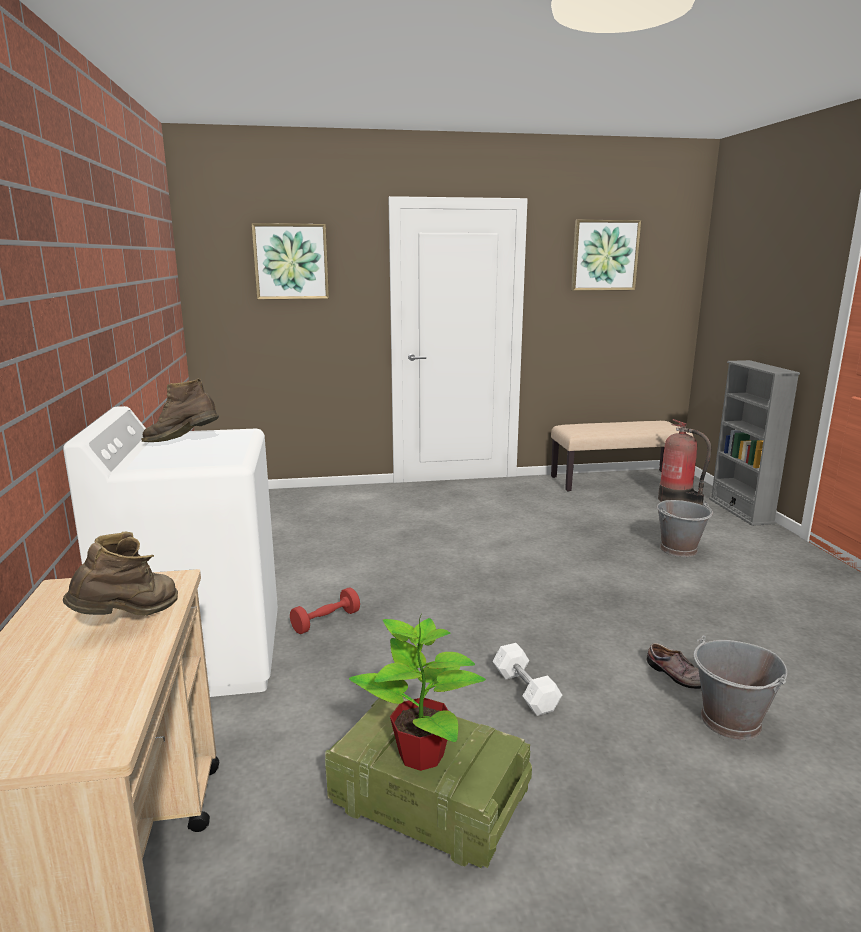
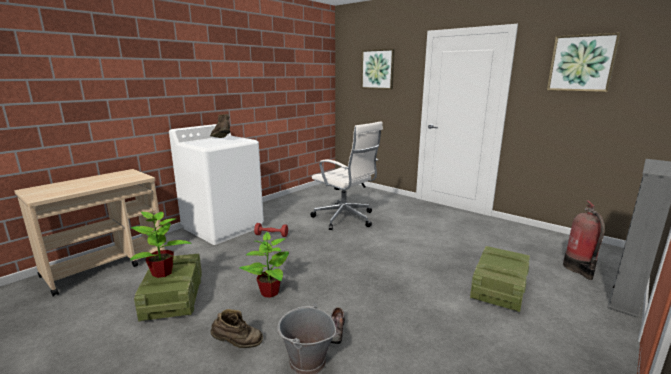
camera: 50 degrees right, 0 degrees up
brown boot [63,532,178,616] -> brown boot moved to [210,309,263,348]
white dumbbell [493,643,562,716] -> potted plant [239,232,289,297]
beige bench [551,421,694,492] -> none
grey bucket [657,500,713,557] -> crate [470,246,530,312]
none -> white office chair [310,121,383,230]

